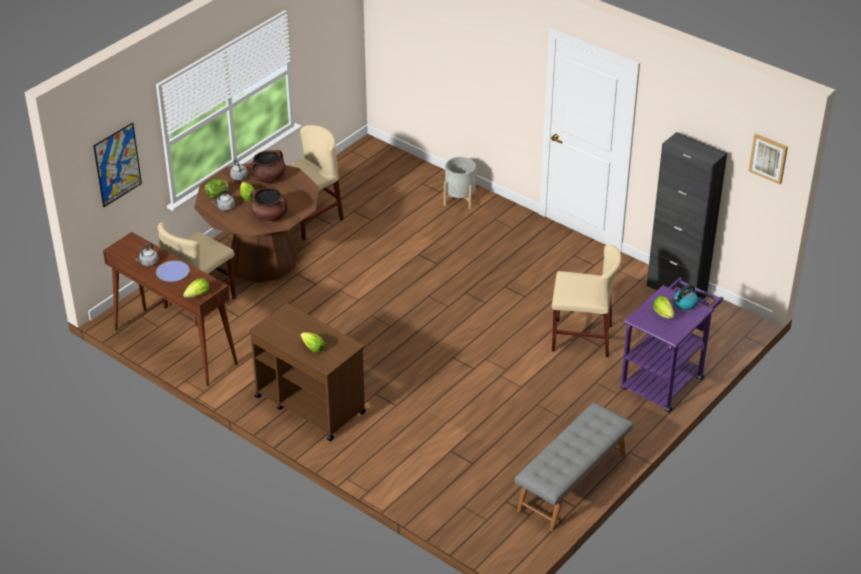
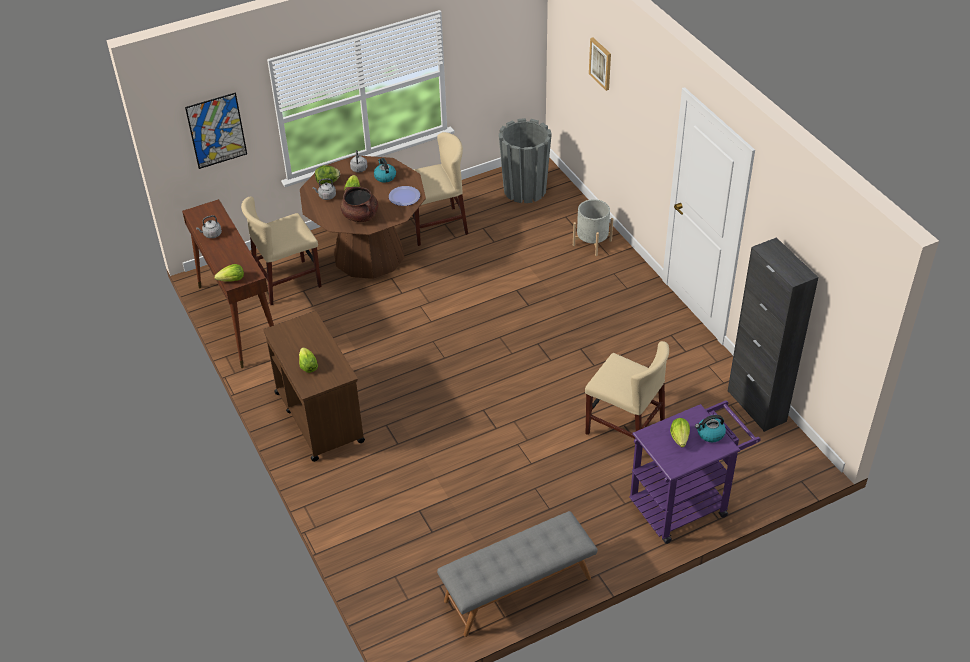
camera: 25 degrees right, 5 degrees up
plate [156,261,190,282] -> plate moved to [389,186,420,206]
brown cooking pot [250,150,286,183] -> kettle [374,158,396,183]
picture [749,134,788,184] -> picture moved to [589,37,611,91]
none -> grey planter [499,118,552,203]

